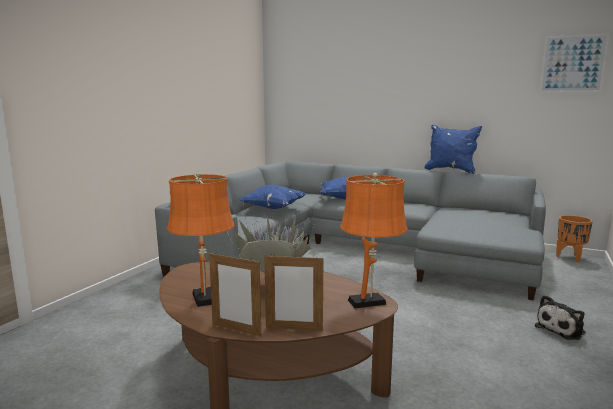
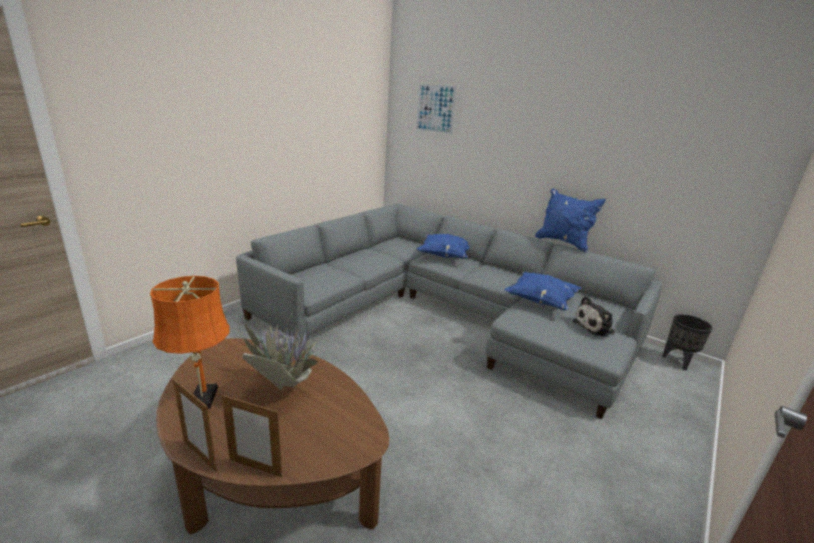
camera: 10 degrees right, 10 degrees up
blue pillow [238,184,306,209] -> blue pillow moved to [504,272,582,310]
orange table lamp [340,173,408,309] -> none
plush toy [535,295,586,340] -> plush toy moved to [572,296,615,337]
picture [540,33,610,92] -> picture moved to [415,82,459,136]
orange planter [556,215,593,262] -> black planter [662,314,712,370]

